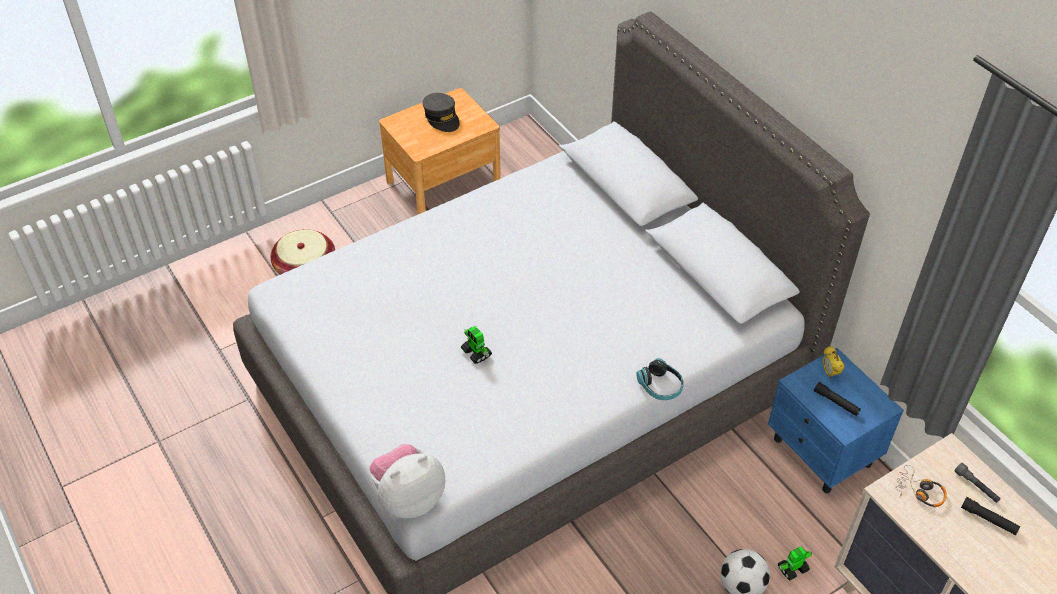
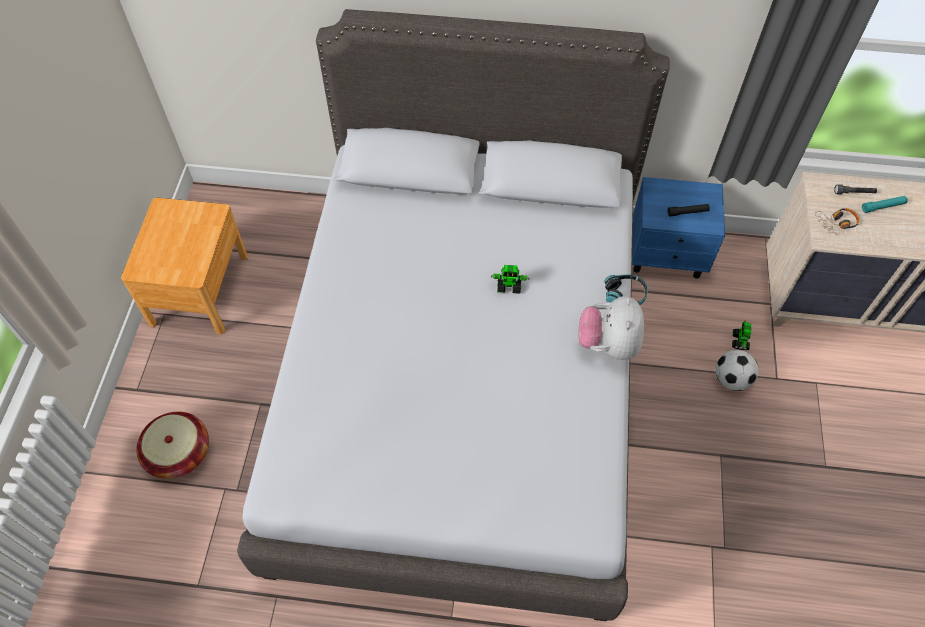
camera: 50 degrees left, 10 degrees up
plush toy [369,444,445,519] -> plush toy moved to [578,296,644,360]
grey cap [423,93,460,132] -> none
toy robot [461,326,492,364] -> toy robot moved to [491,265,530,294]
alarm clock [823,346,844,379] -> none
black flashlight [961,497,1020,535] -> turquoise flashlight [862,196,908,213]

